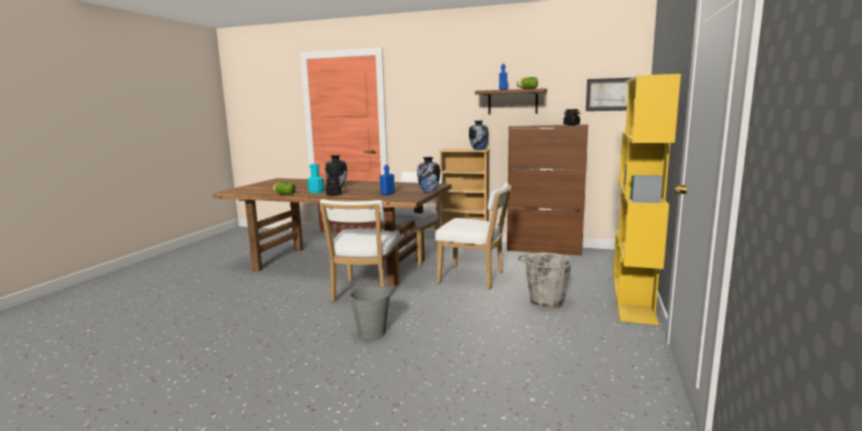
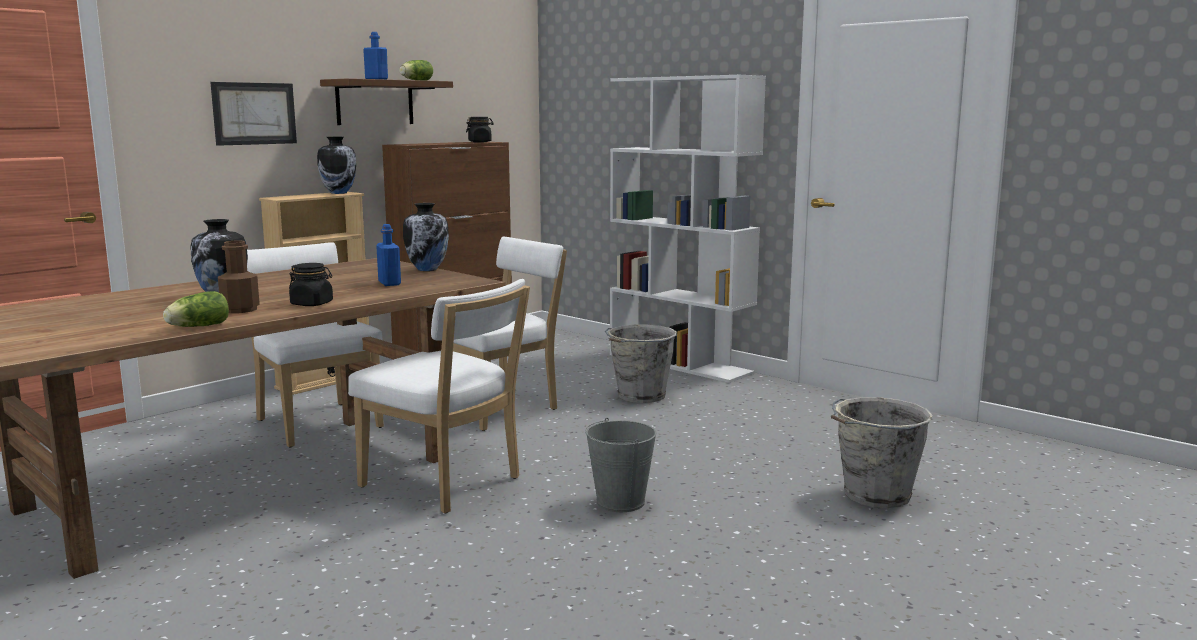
camera: 65 degrees left, 0 degrees up
turquoise bottle [307,164,324,193] -> brown bottle [218,241,260,313]
picture [586,78,631,111] -> picture moved to [210,82,297,146]
yellow bookcase [613,74,681,325] -> white bookcase [610,75,766,383]
none -> grey bucket [831,397,933,508]

